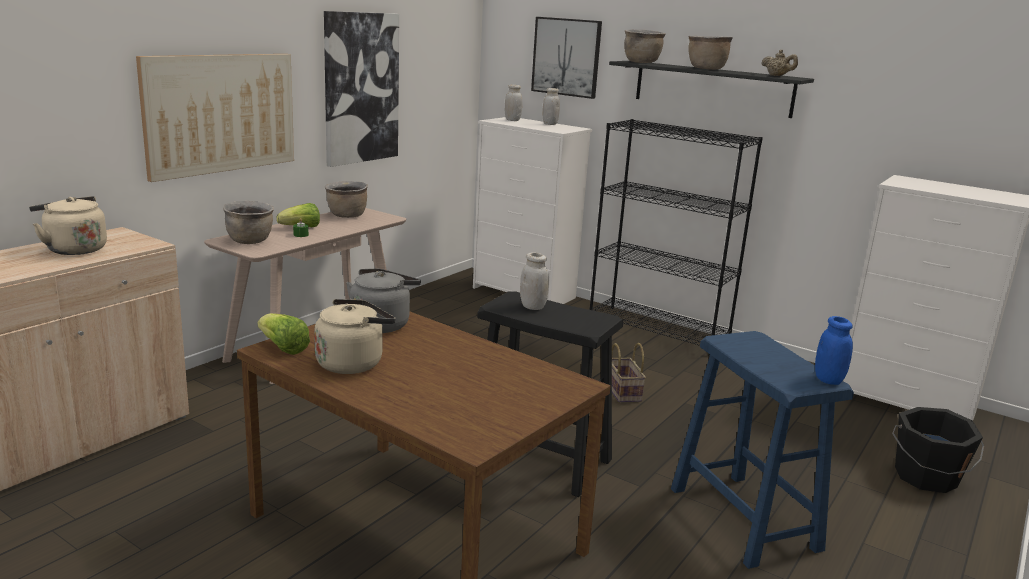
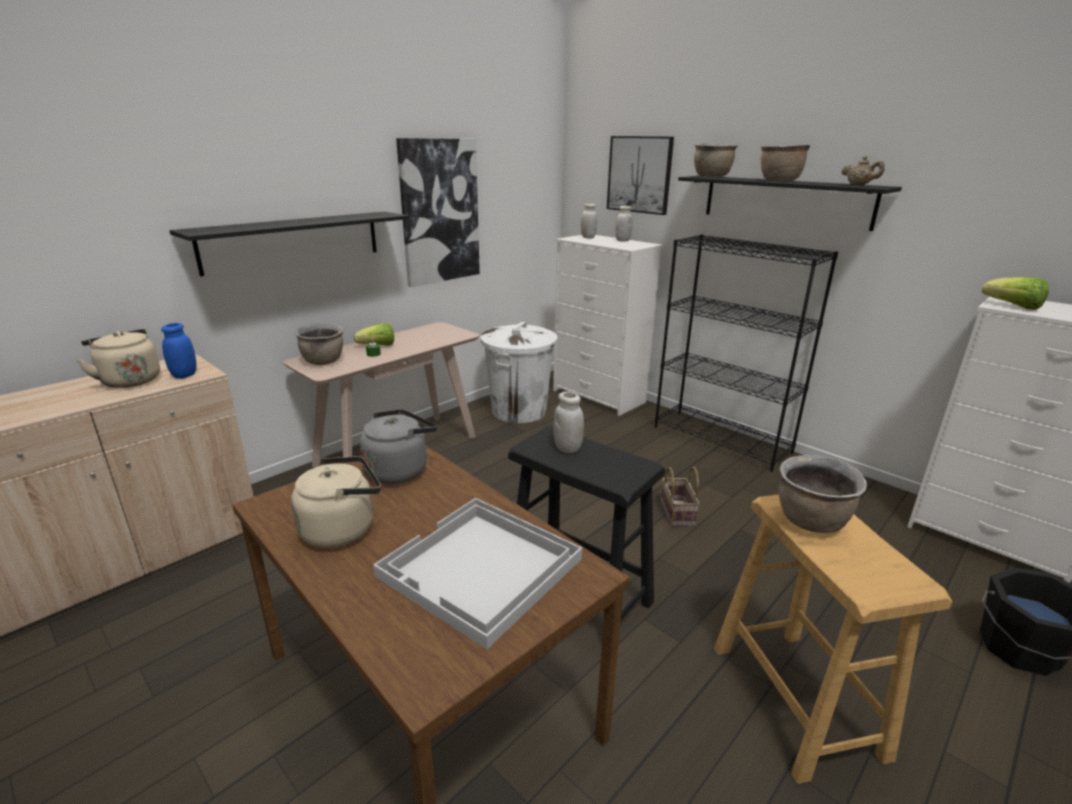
camera: 10 degrees right, 5 degrees up
picture [136,54,294,182] -> black shelf [169,212,409,276]
lettuce [258,313,310,355] -> lettuce moved to [982,277,1049,310]
brown cooking pot [325,181,368,218] -> brown cooking pot moved to [778,455,867,533]
blue stool [671,331,854,569] -> beige stool [714,494,952,784]
blue jar [815,316,853,385] -> blue jar moved to [161,323,196,379]
none -> white tray [373,498,582,649]
none -> white trash can [481,322,558,423]

